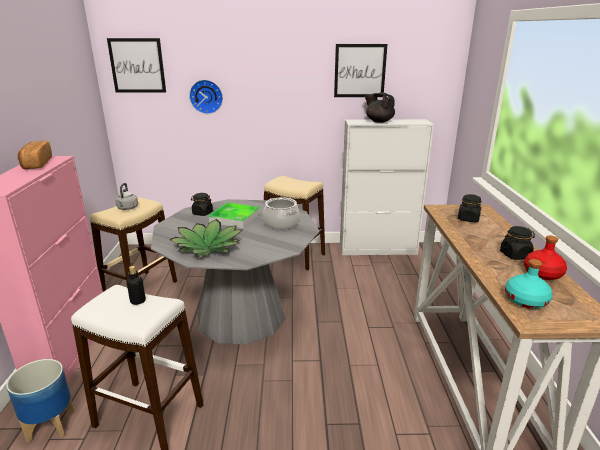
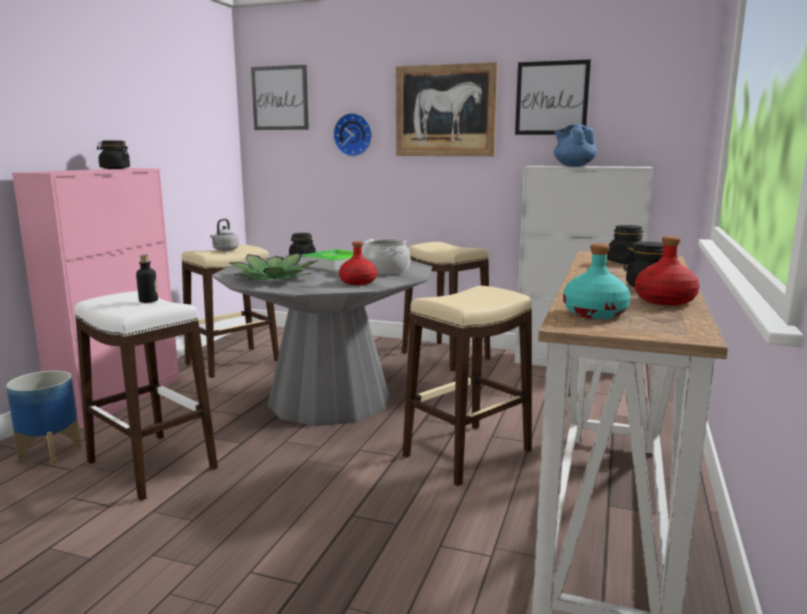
camera: 20 degrees right, 10 degrees down
bread [18,141,52,170] -> black jar [97,140,130,169]
black teapot [365,93,395,123] -> blue teapot [554,124,597,167]
none -> red bottle [339,241,377,285]
none -> picture [396,62,498,156]
none -> beige stool [402,286,532,486]

